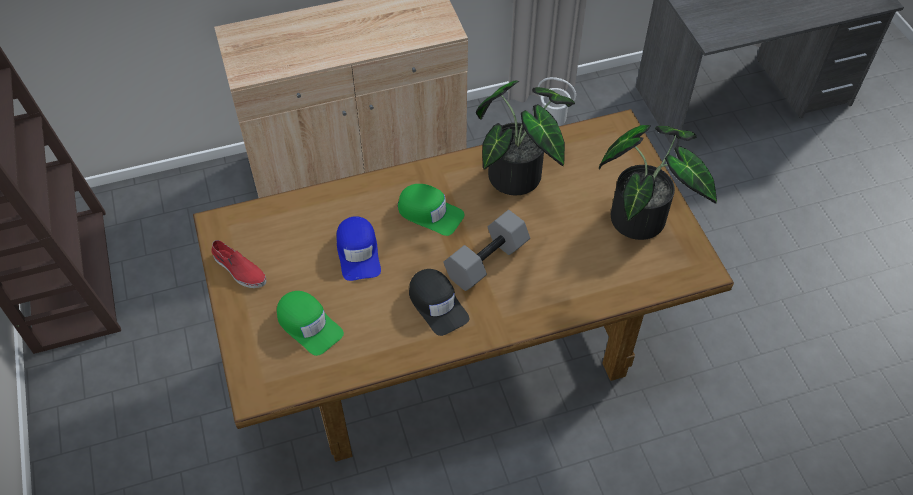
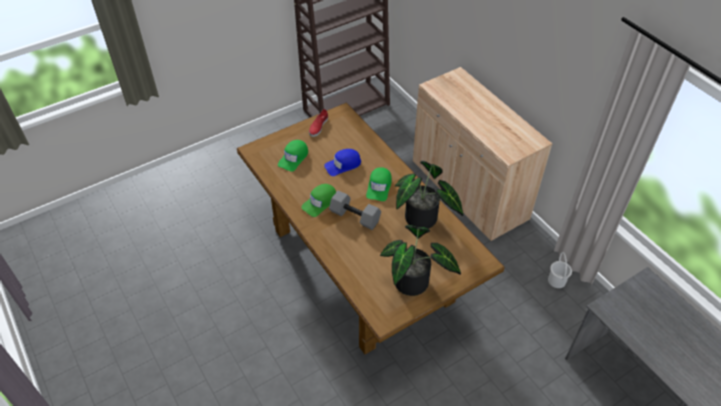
camera: 75 degrees right, 5 degrees down
black cap [409,269,469,336] -> green cap [301,184,336,217]

